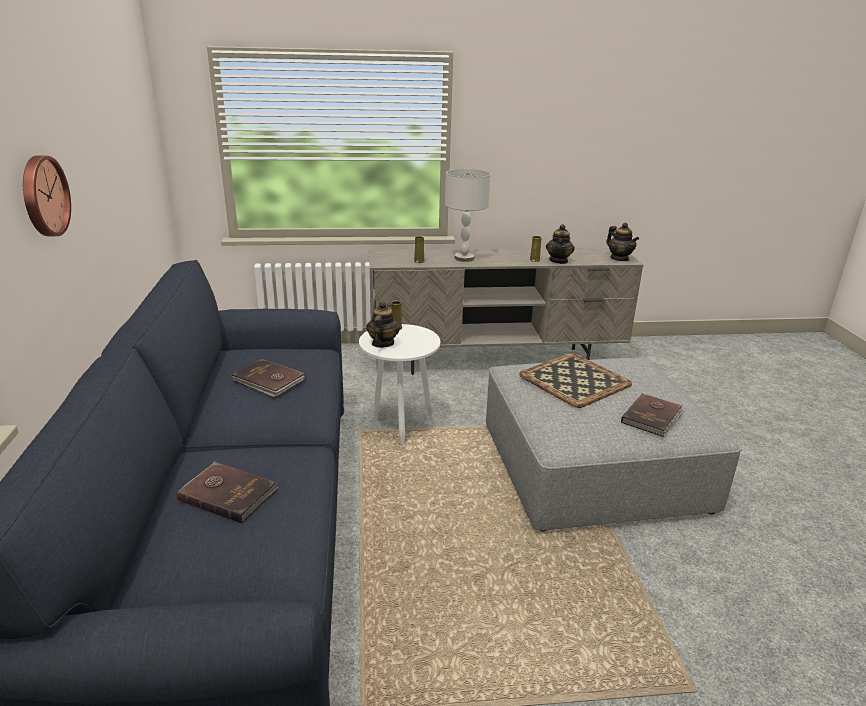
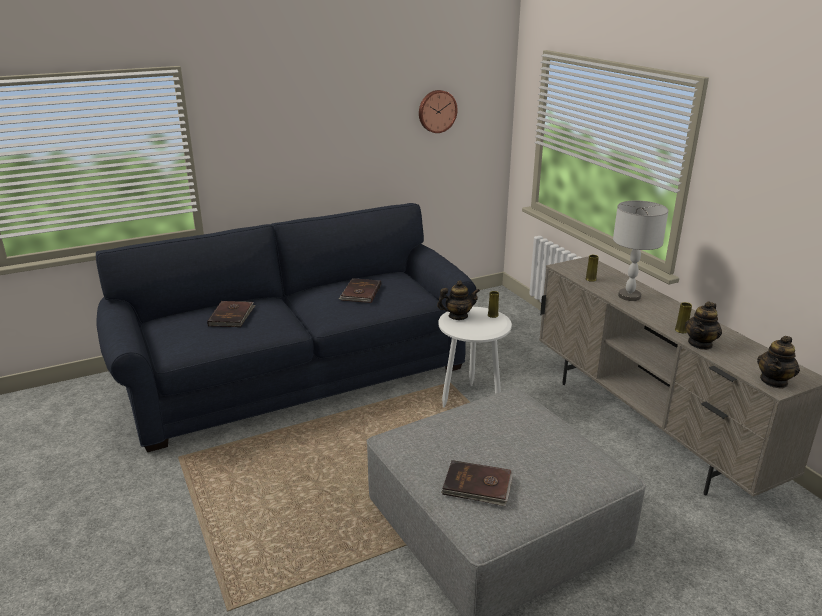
camera: 70 degrees right, 0 degrees up
wall clock [23,155,71,236] -> wall clock moved to [419,90,458,133]
tray [519,353,632,408] -> none
teapot [546,224,575,264] -> teapot turned 45 degrees counterclockwise [685,301,722,350]

